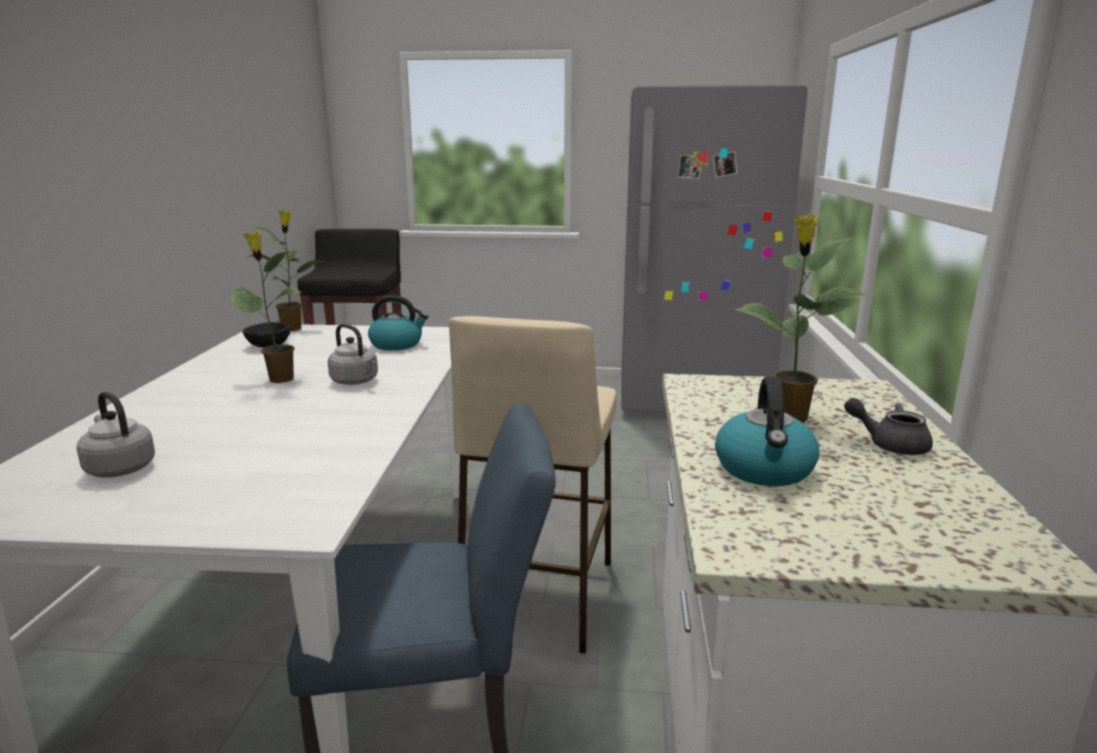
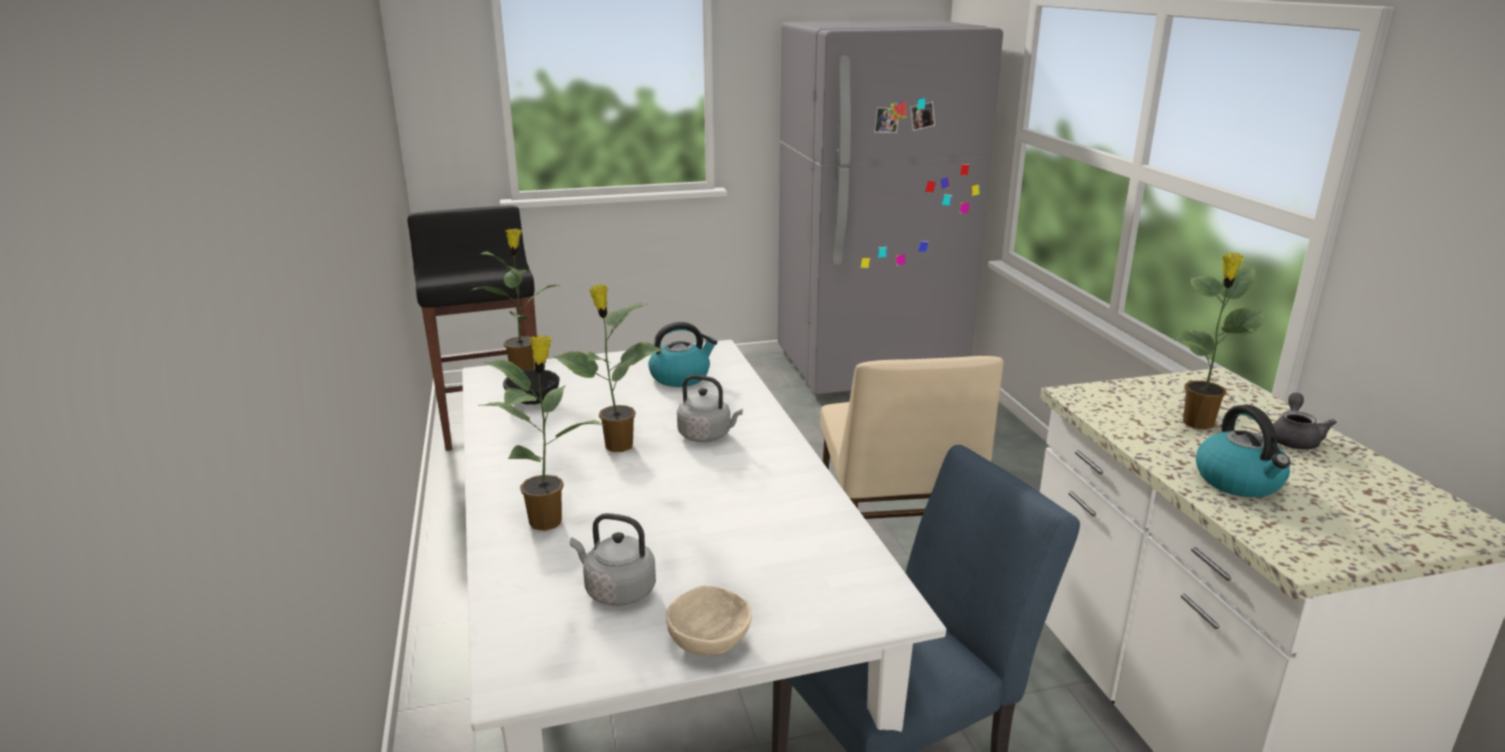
camera: 20 degrees left, 5 degrees up
grey teapot [844,398,933,455] -> grey teapot turned 105 degrees clockwise [1273,393,1337,450]
none -> potted plant [480,335,605,531]
none -> beige bowl [666,585,752,655]

